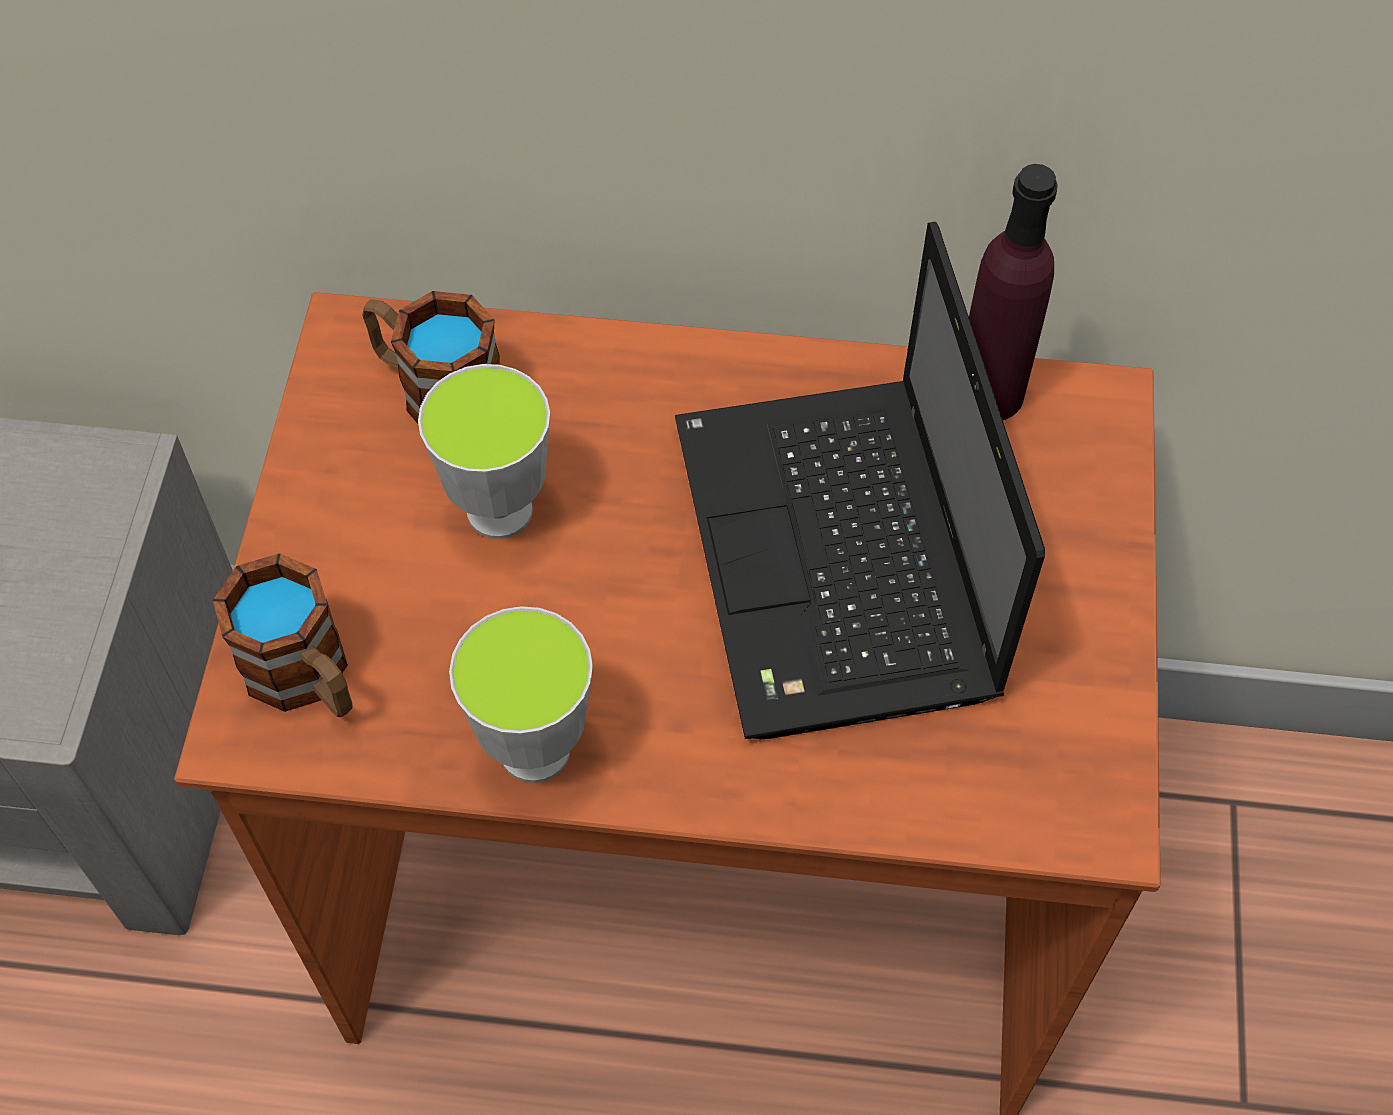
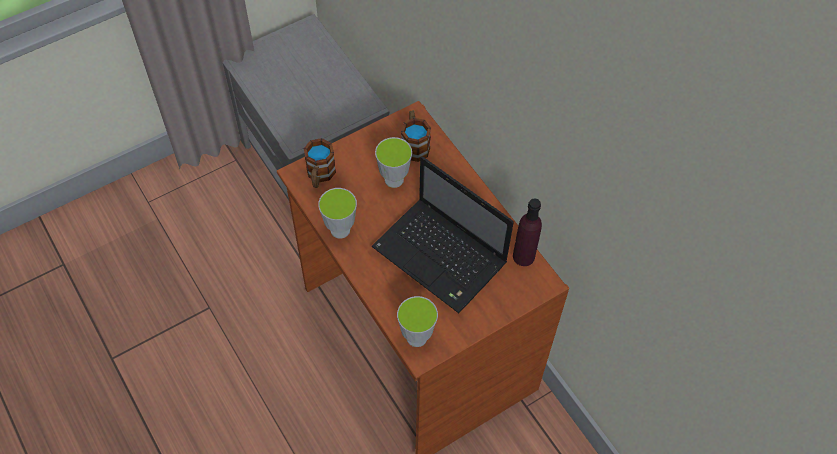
camera: 50 degrees right, 0 degrees up
laptop [675,222,1045,739] -> laptop turned 90 degrees counterclockwise [371,157,514,313]
none -> cup [397,296,438,347]

